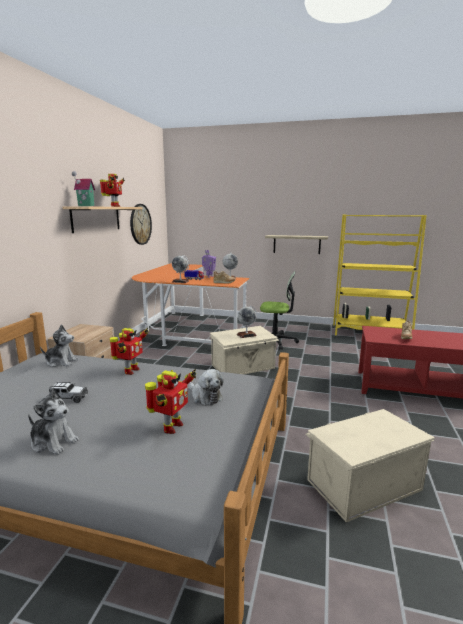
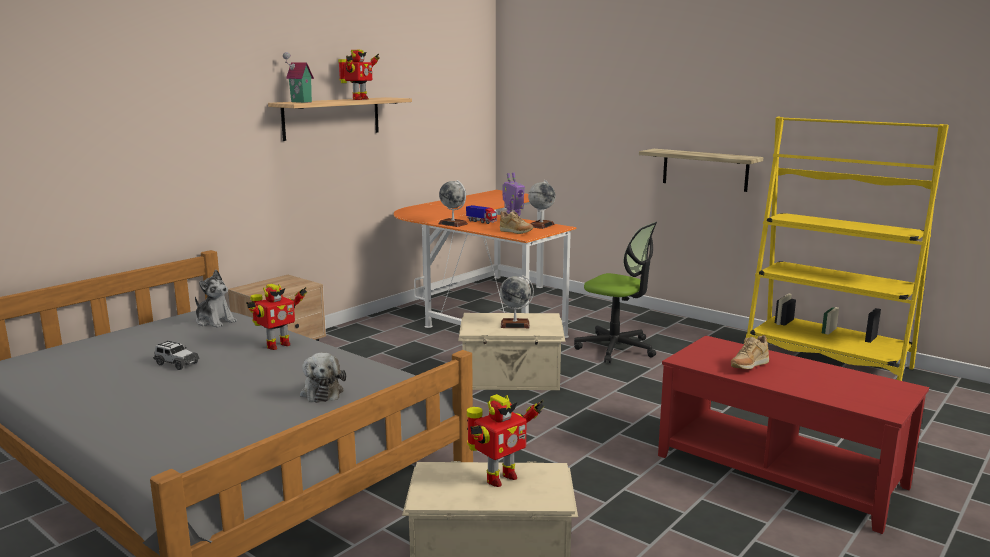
camera: 25 degrees right, 0 degrees up
plush toy [28,388,79,455] -> none
wall clock [130,204,152,245] -> none
toy robot [145,369,196,434] -> toy robot moved to [467,394,544,487]

